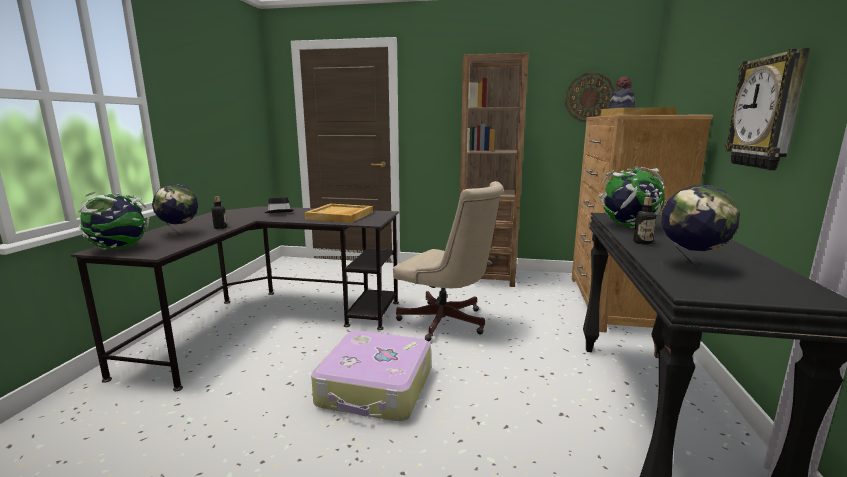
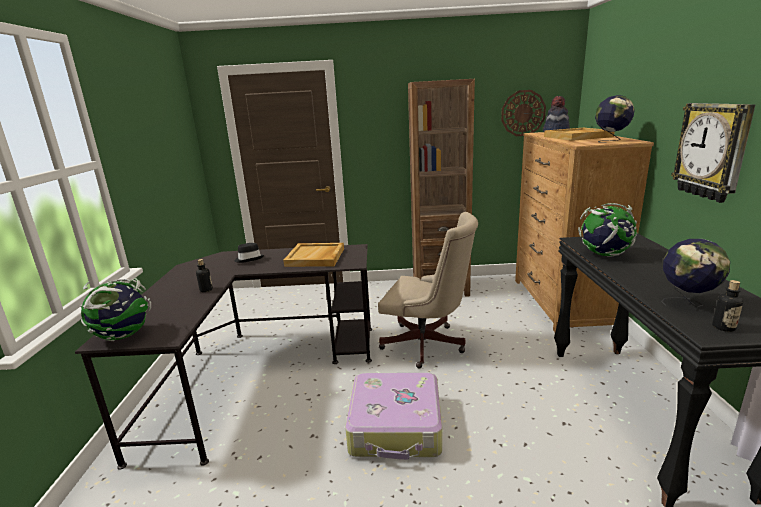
camera: 10 degrees left, 5 degrees up
globe [152,184,198,237] -> globe moved to [595,95,635,143]
bottle [633,197,656,245] -> bottle moved to [712,280,743,332]

